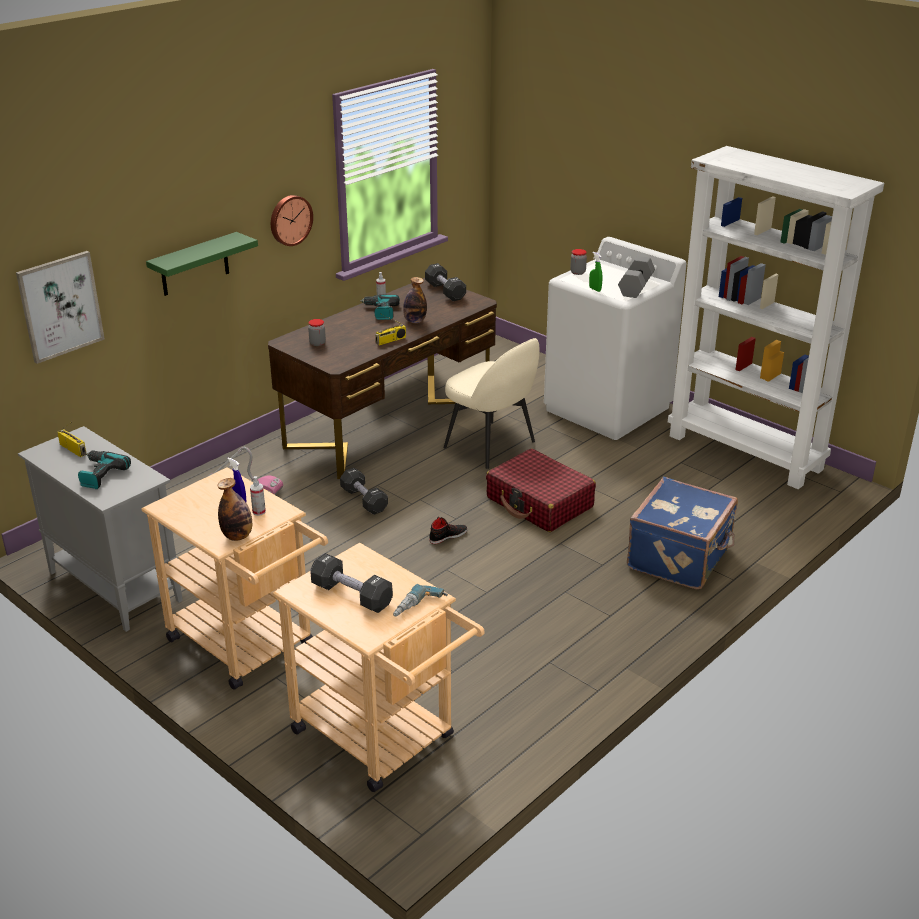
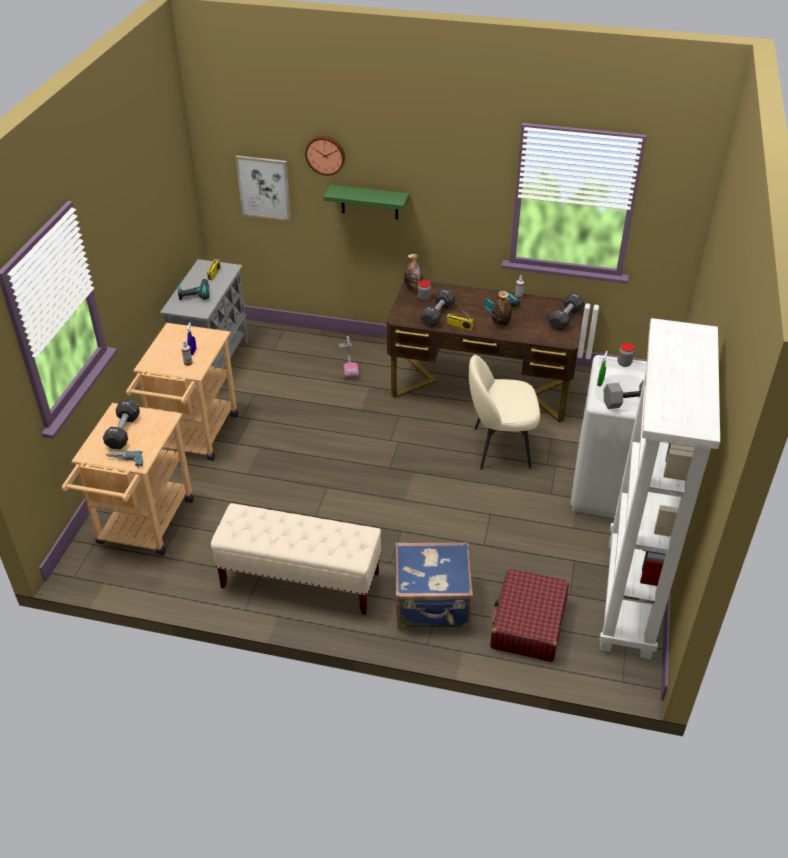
camera: 60 degrees right, 10 degrees up
bottle [218,478,252,541] -> bottle moved to [404,254,423,291]
wall clock [271,195,313,246] -> wall clock moved to [305,136,345,176]
black dumbbell [340,468,388,515] -> black dumbbell moved to [420,288,455,327]
black shoe [429,517,468,544] -> none
beige chair [444,338,539,469] -> beige chair turned 75 degrees clockwise [469,355,540,470]
red suitcase [486,448,596,532] -> red suitcase moved to [490,569,569,662]
none -> beige bench [211,503,382,615]

